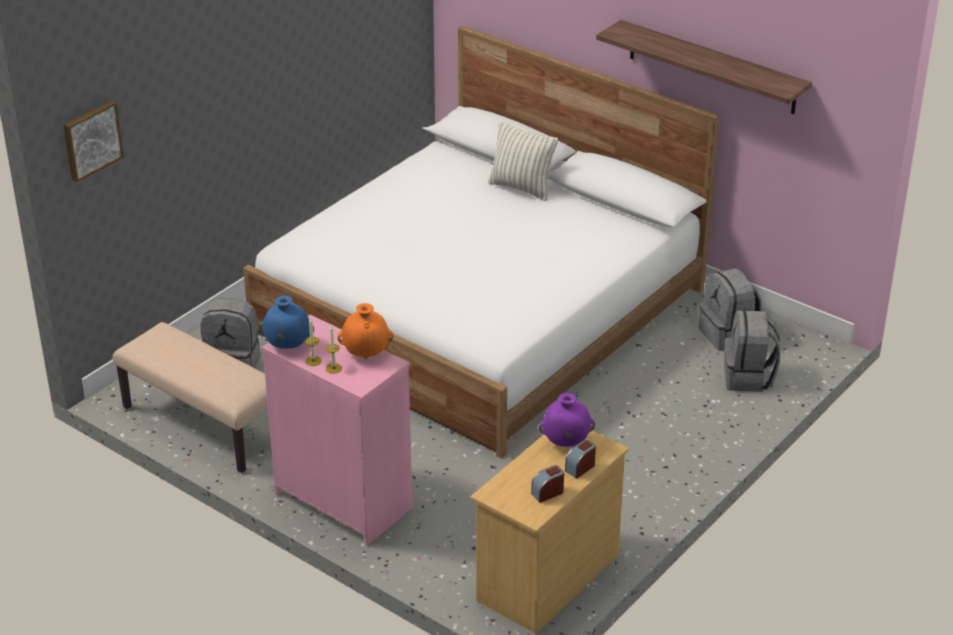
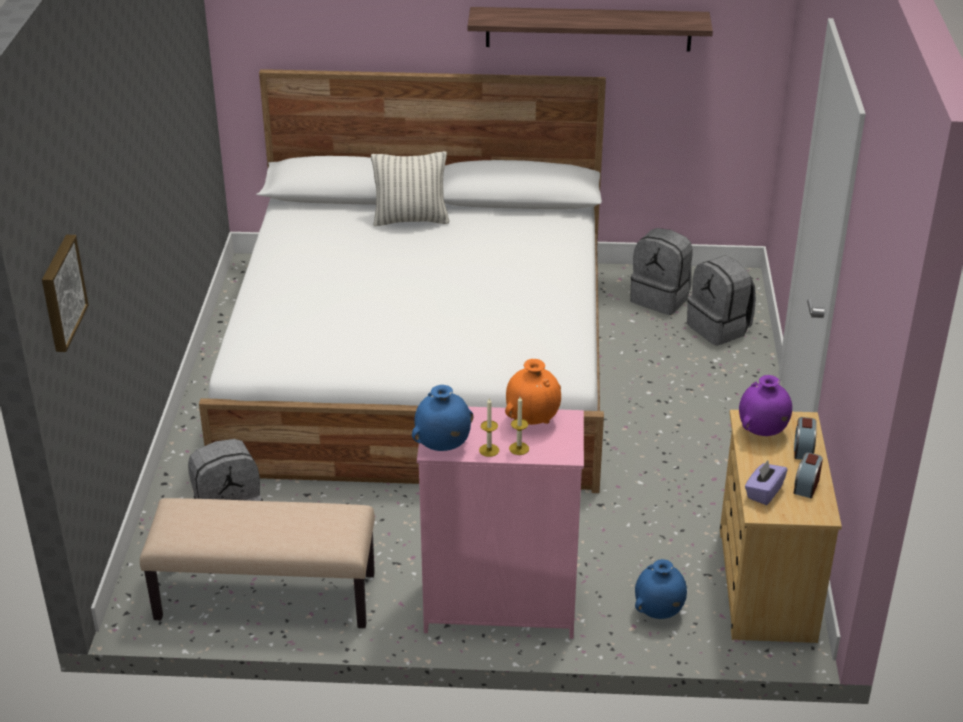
camera: 35 degrees left, 0 degrees up
none -> blue vase [635,559,687,619]
none -> purple tissue box [745,461,788,505]

